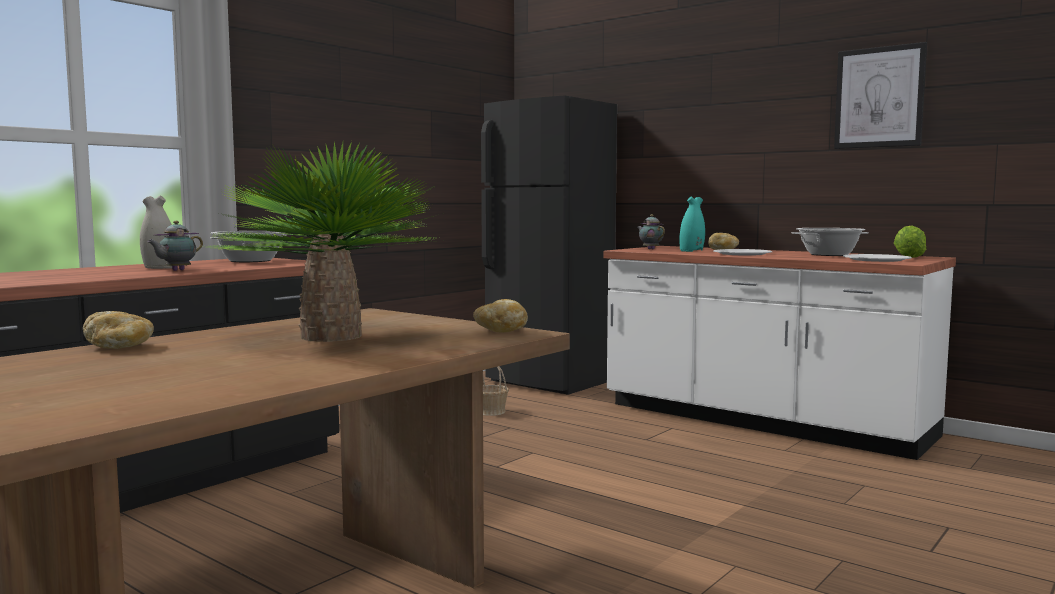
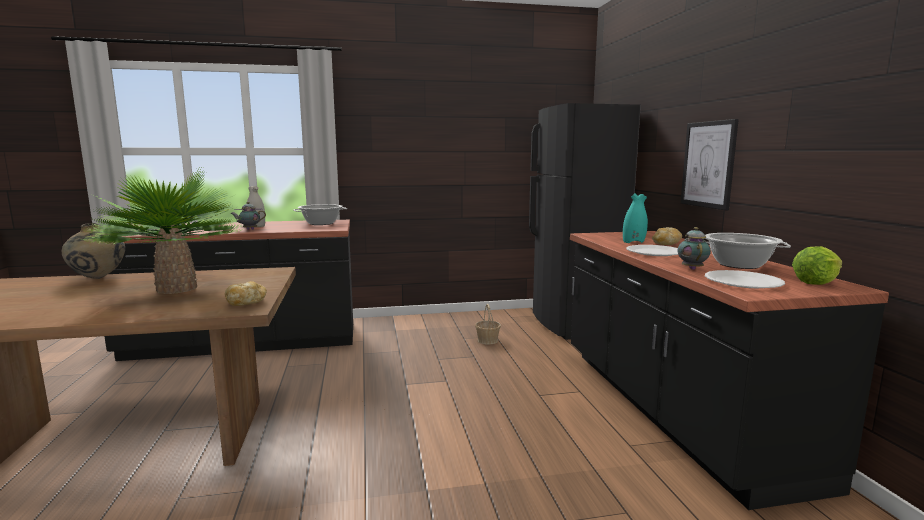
camera: 40 degrees right, 5 degrees up
bread [83,311,154,349] -> beige vase [62,223,125,279]
white counter [604,246,956,460] -> black counter [570,231,889,510]
teapot [637,214,665,250] -> teapot moved to [678,227,711,270]
picture [834,42,927,149] -> picture moved to [681,119,739,210]

